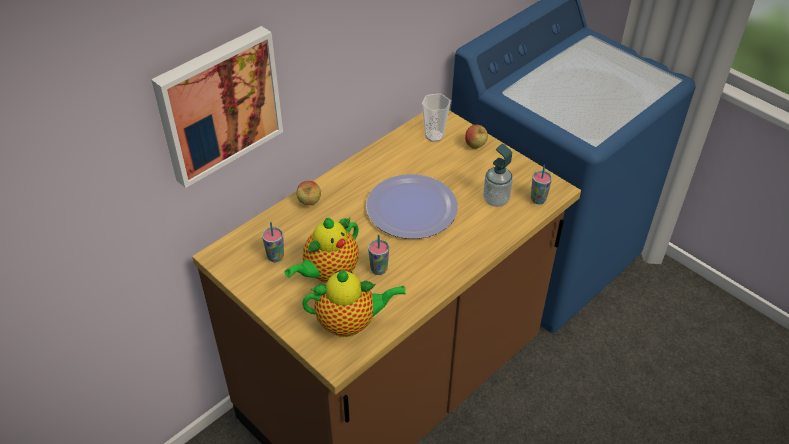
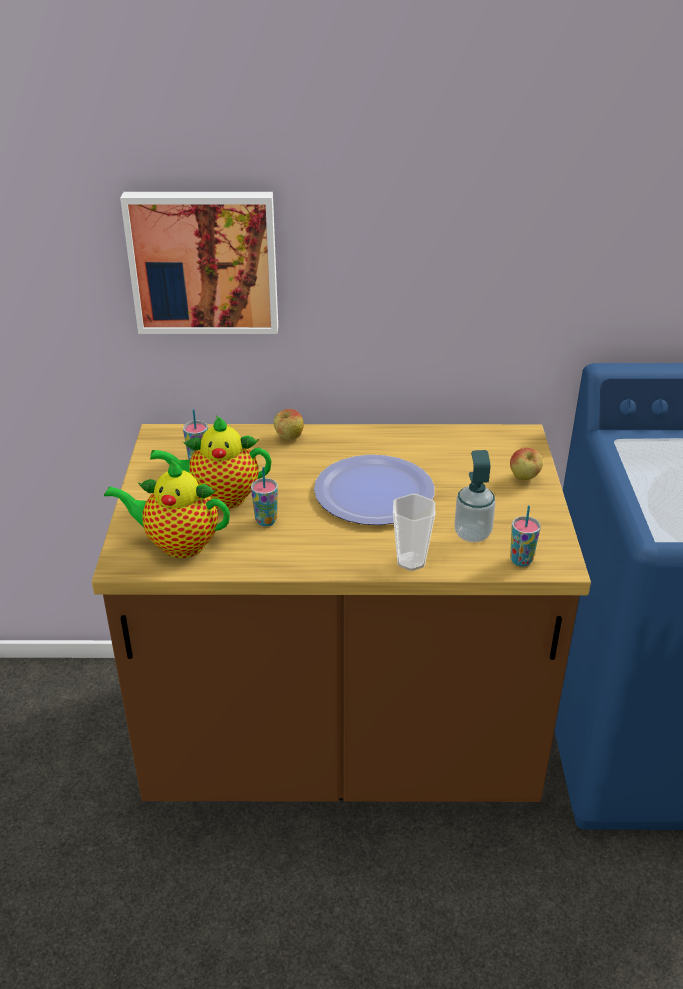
camera: 45 degrees right, 10 degrees down
teapot [302,270,406,337] -> teapot turned 150 degrees clockwise [104,460,230,558]
cup [422,93,451,142] -> cup moved to [393,494,435,571]

